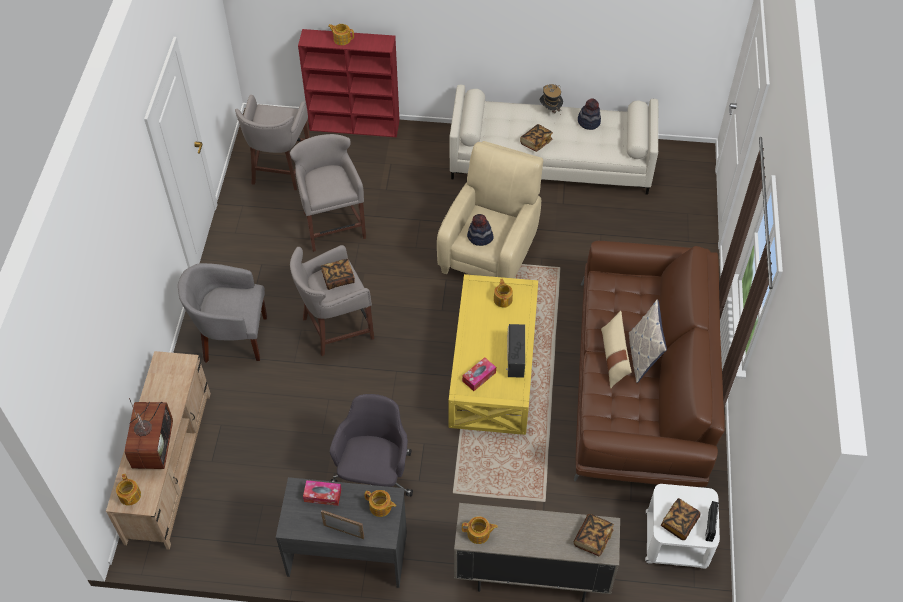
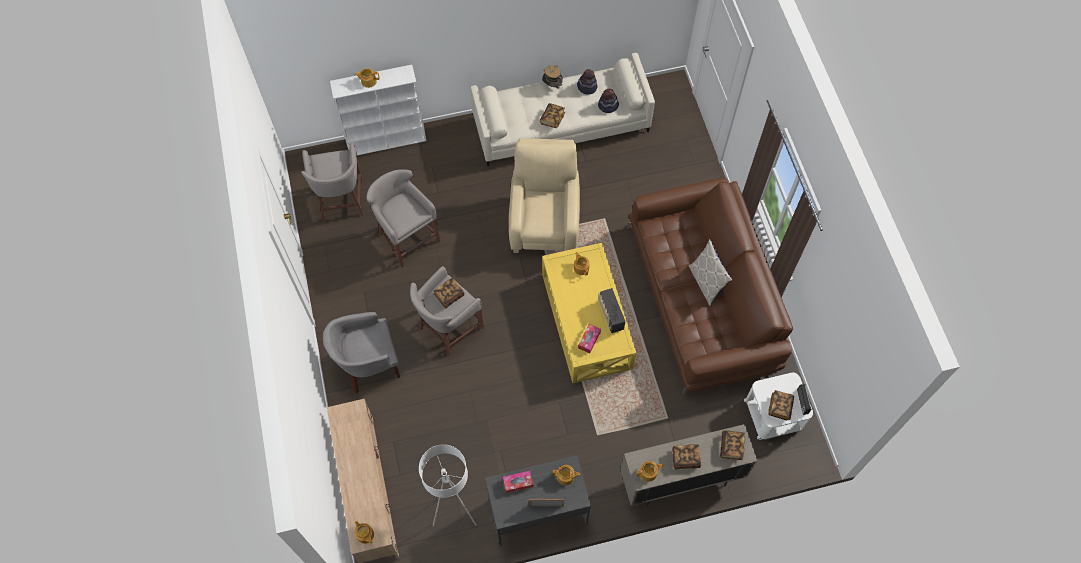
camera: 20 degrees left, 10 degrees up
television [125,398,173,469] -> none
red bookcase [298,29,400,137] -> white bookcase [330,65,426,155]
grey office chair [330,394,413,497] -> none
hat [467,214,494,246] -> hat moved to [598,88,619,113]
beige pillow [601,311,632,388] -> none
none -> white floor lamp [419,444,476,526]
none -> book [672,444,701,470]

